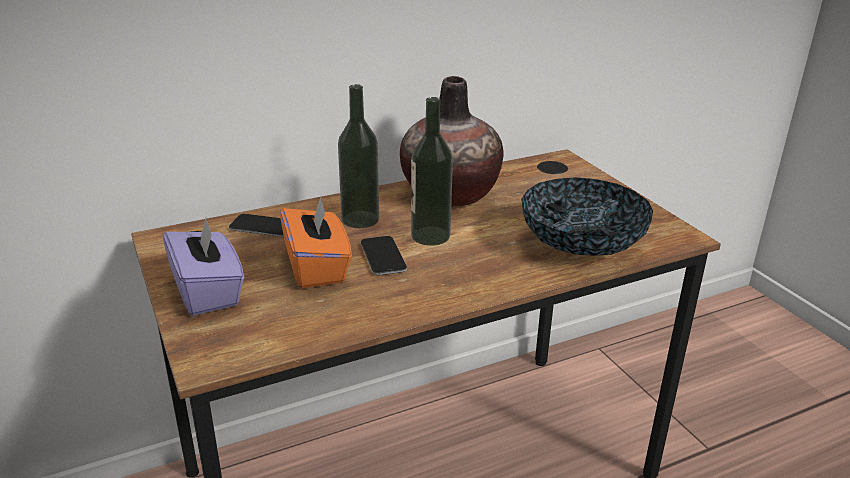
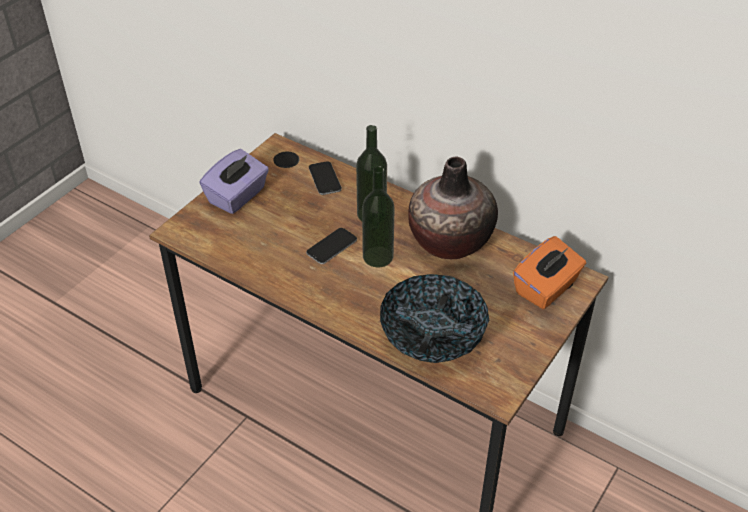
camera: 60 degrees right, 15 degrees up
orange tissue box [280,197,352,289] -> orange tissue box moved to [513,236,586,309]

